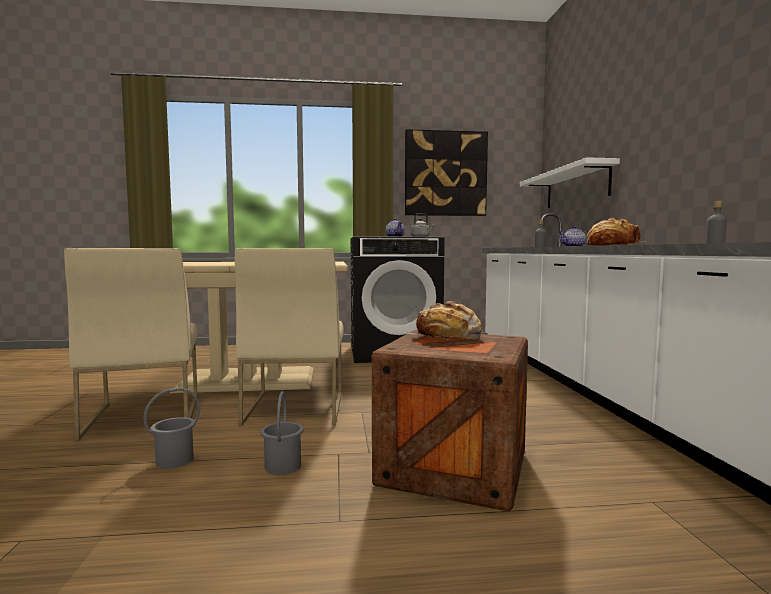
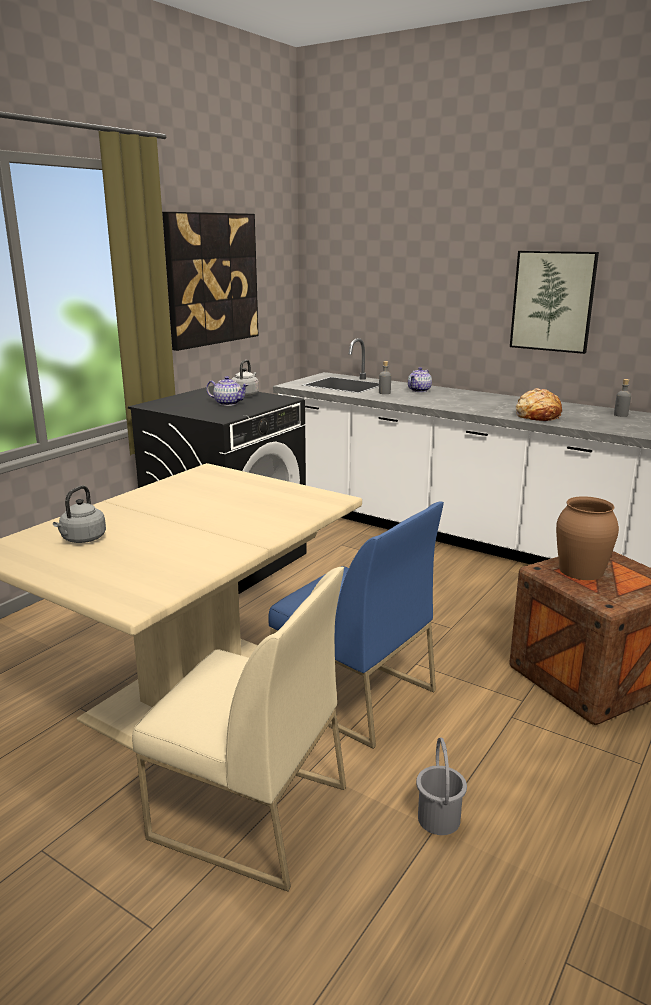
camera: 50 degrees left, 15 degrees up
beige chair [235,248,344,426] -> blue chair [268,502,444,749]
grey bucket [261,391,303,475] -> none
bread [408,301,482,340] -> brown vase [556,496,619,580]
white shelf [520,157,620,208] -> none
none -> grey kettle [53,485,106,543]
none -> picture [510,251,599,354]

